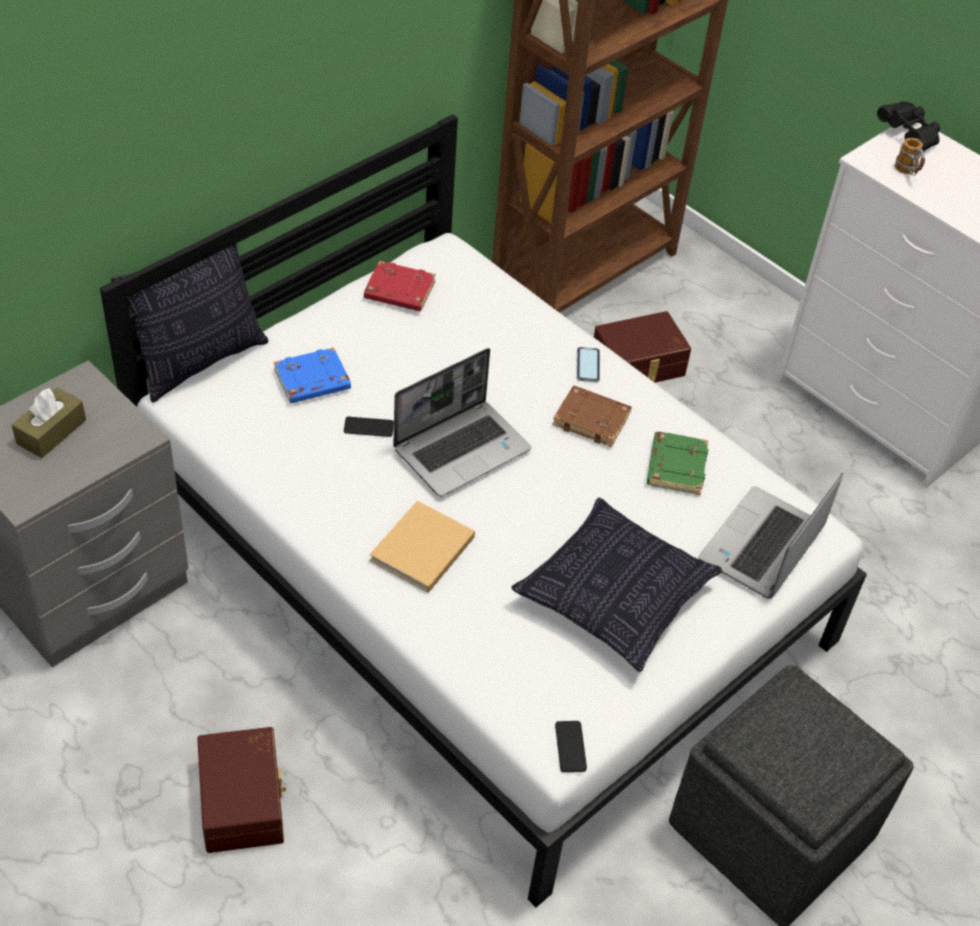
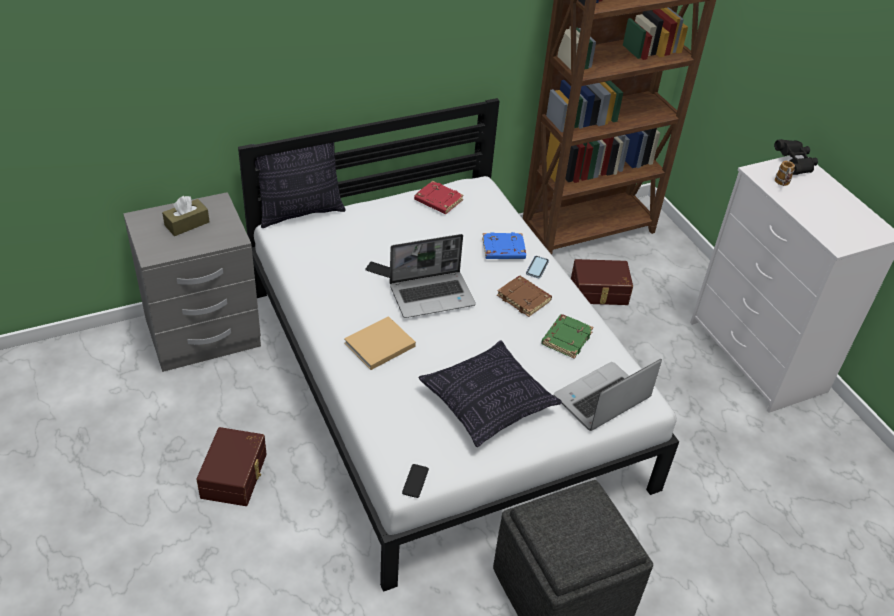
camera: 20 degrees right, 5 degrees down
blue book [274,347,351,403] -> blue book moved to [482,232,526,259]

